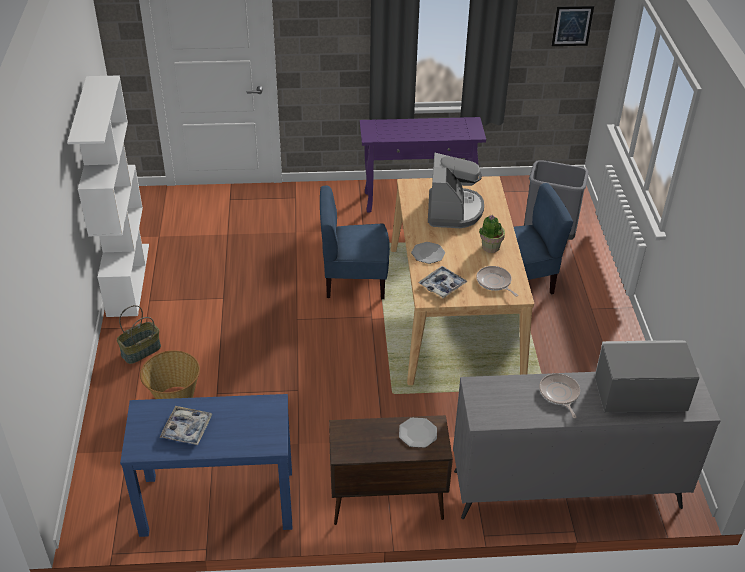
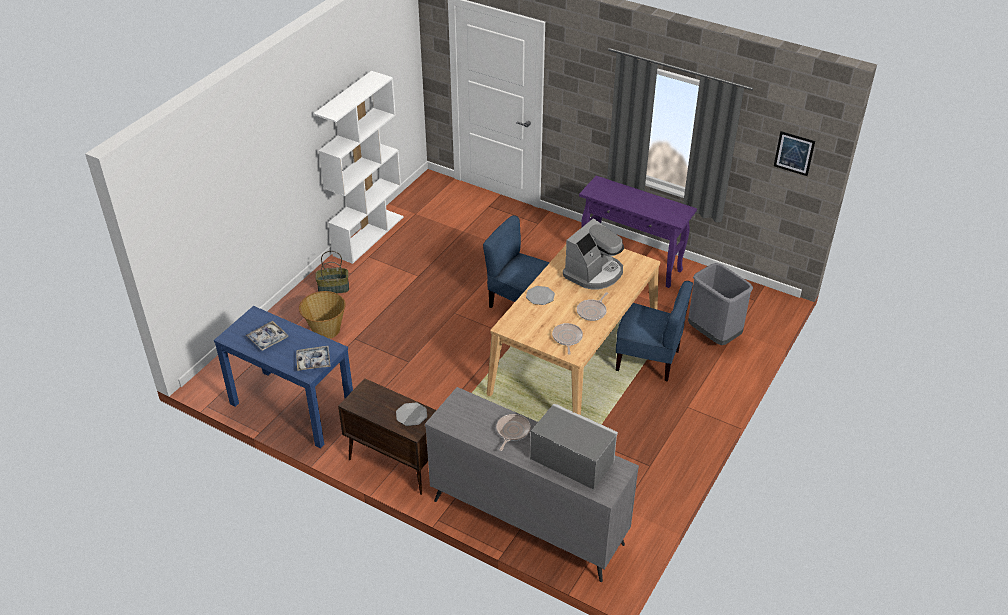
camera: 35 degrees right, 0 degrees up
tray [419,266,467,298] -> tray moved to [296,346,331,371]
potted plant [479,215,505,253] -> frying pan [577,292,608,321]

